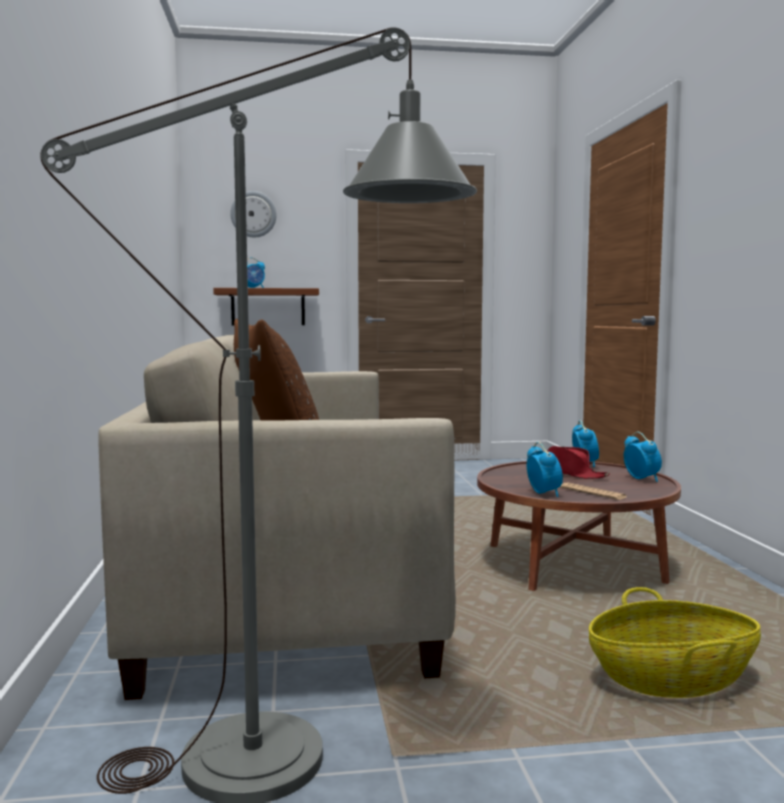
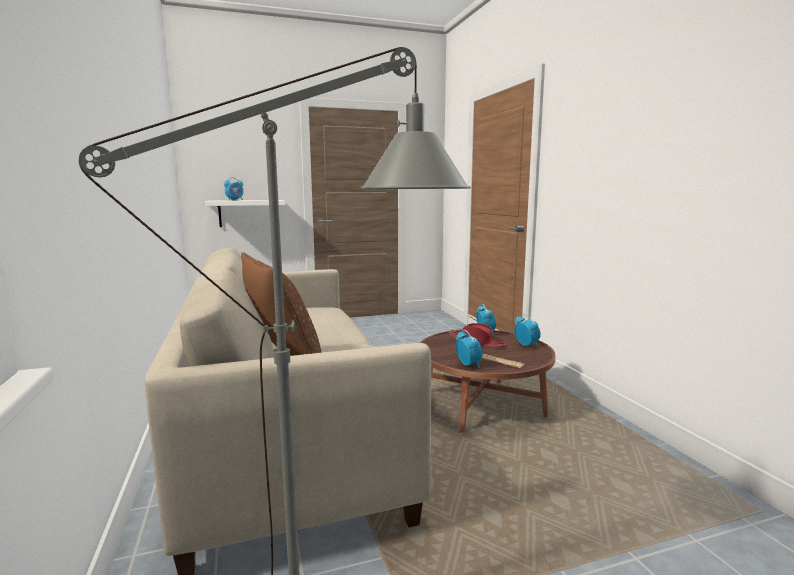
camera: 10 degrees left, 5 degrees up
brown shelf [213,288,319,325] -> white shelf [205,200,285,227]
wall clock [230,191,277,237] -> none
basket [589,587,761,698] -> none

